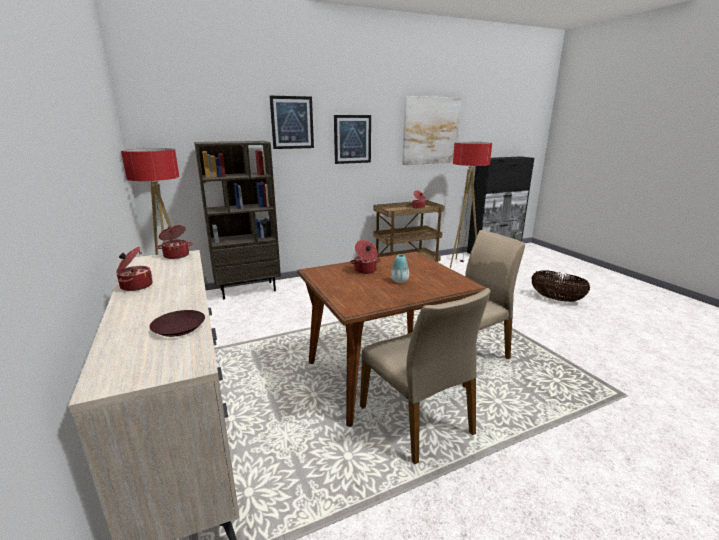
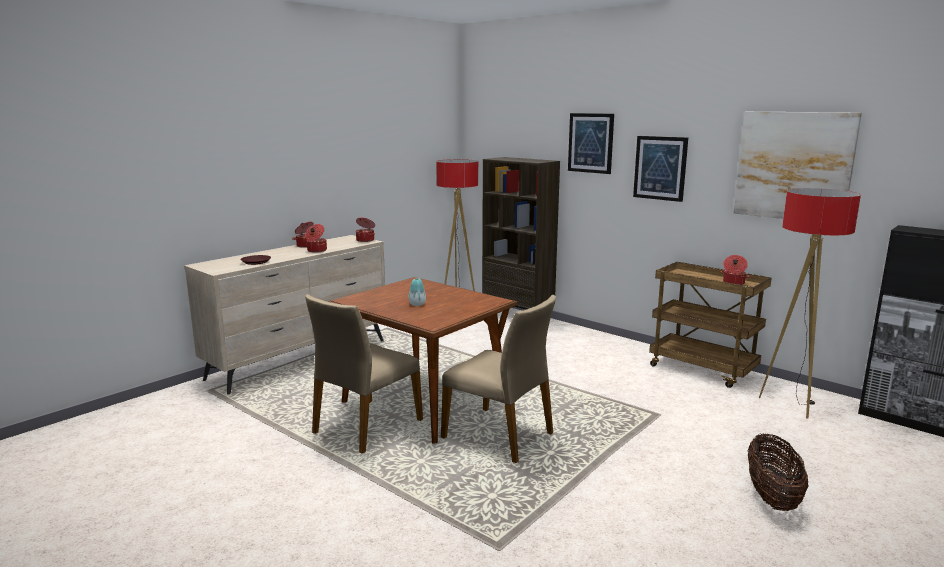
camera: 65 degrees right, 5 degrees down
cooking pot [350,240,381,274] -> cooking pot moved to [305,224,327,253]

